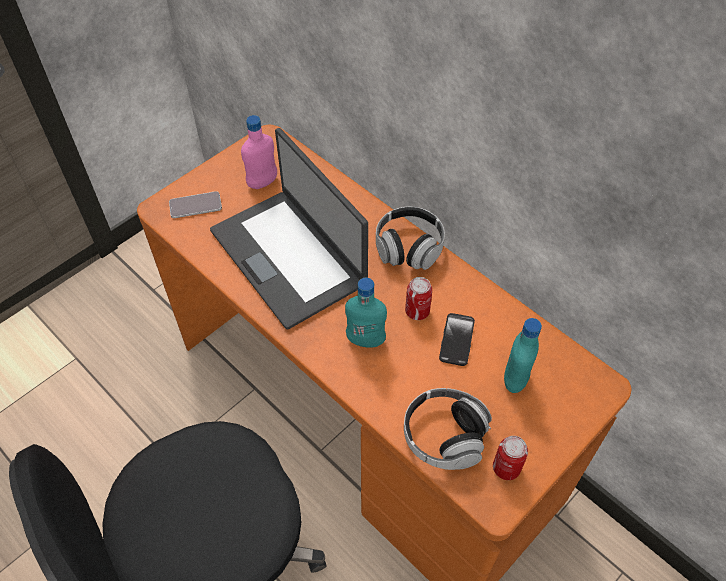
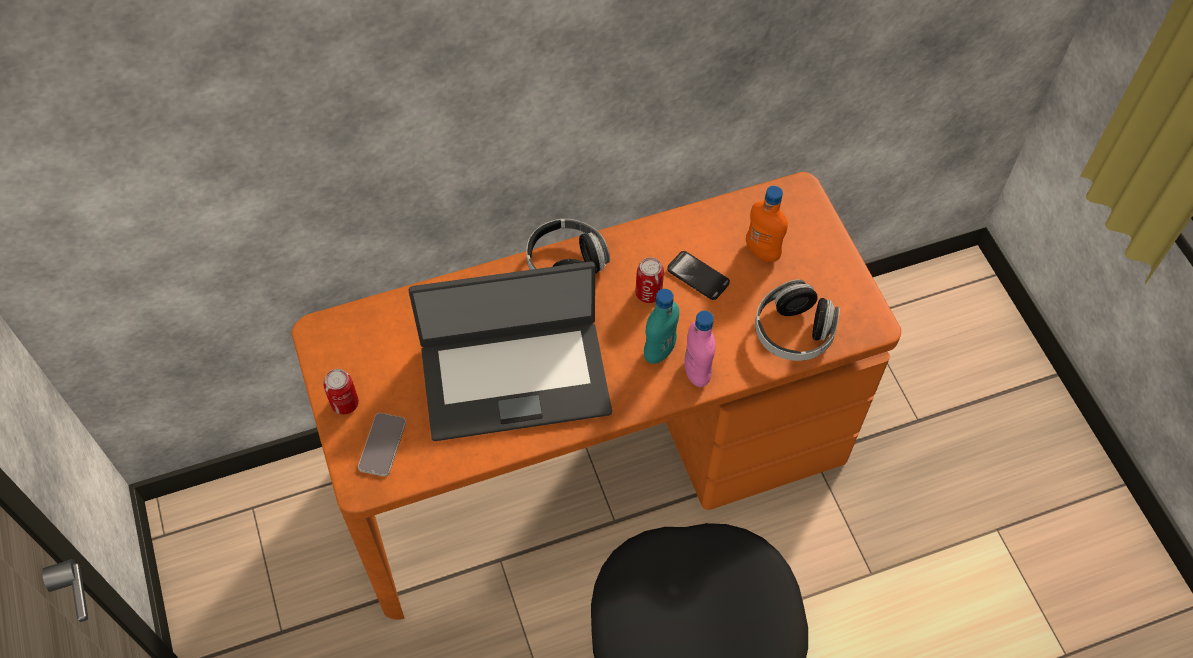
camera: 65 degrees left, 5 degrees up
pink bottle [241,115,277,189] -> pink bottle moved to [684,311,715,387]
can [493,436,528,480] -> can moved to [323,369,359,415]
turquoise bottle [504,318,542,393] -> orange bottle [746,186,788,262]

